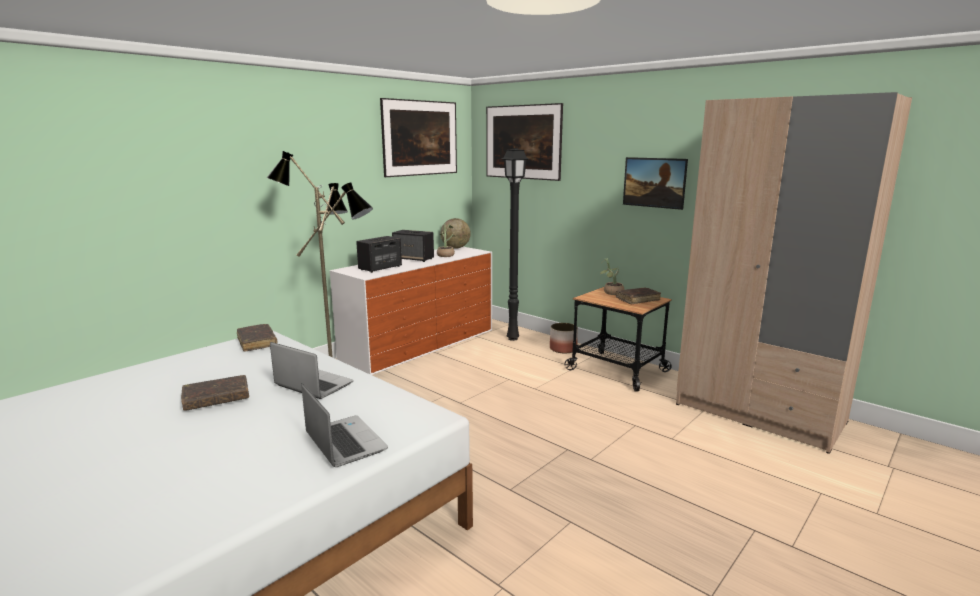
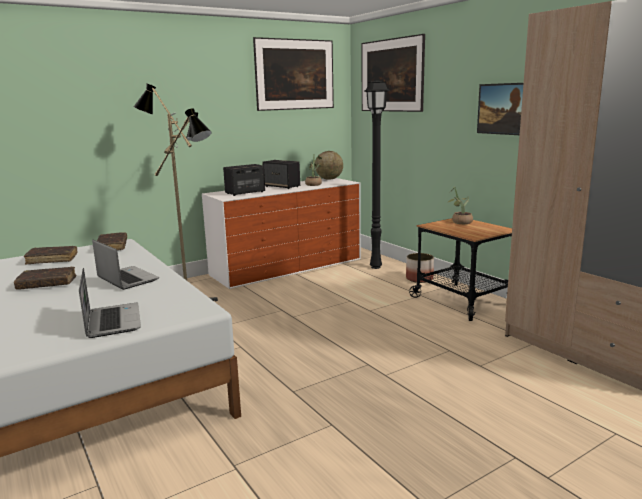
camera: 15 degrees right, 0 degrees up
brown book [616,288,661,305] -> brown book moved to [24,246,78,265]

